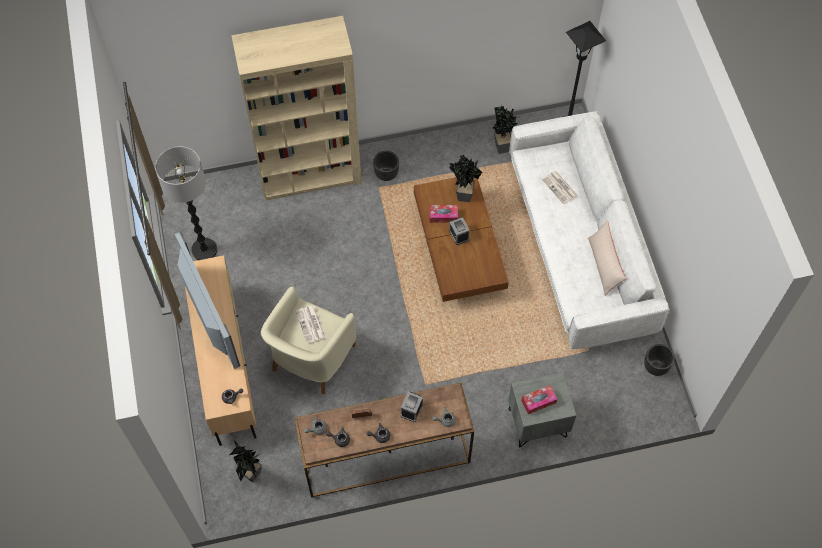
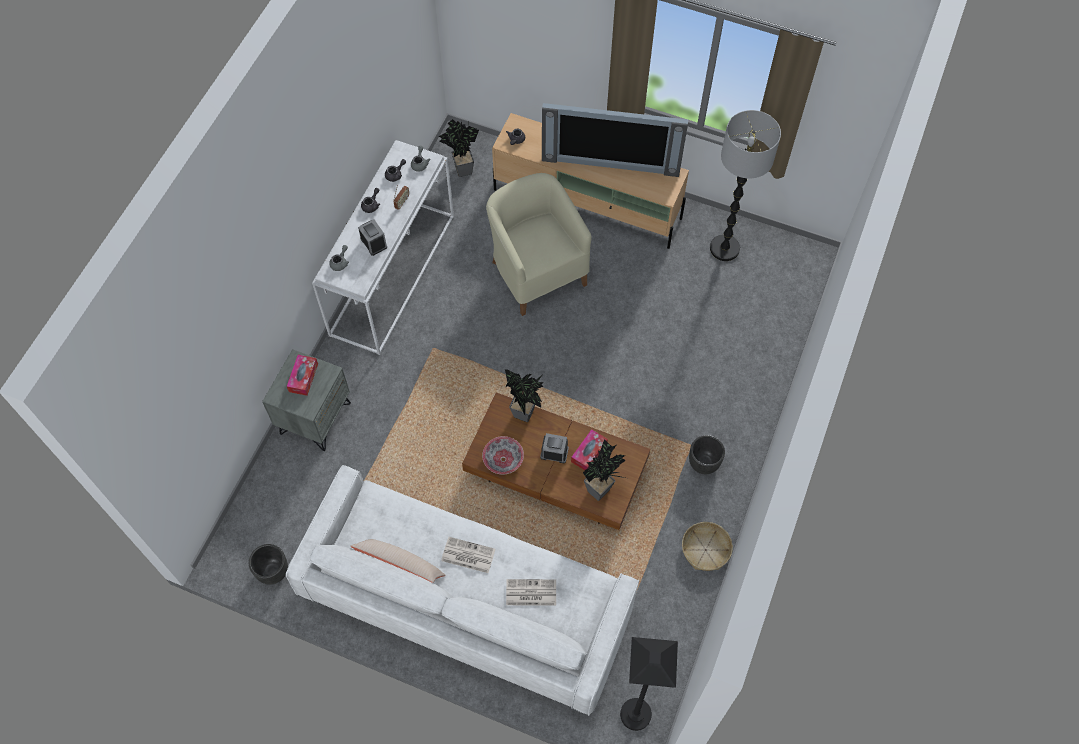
camera: 125 degrees right, 0 degrees up
beige bookcase [231,16,362,201] -> none
brown console table [295,383,474,498] -> white console table [312,140,454,355]
newspaper [296,306,326,344] -> newspaper moved to [441,537,495,573]
potted plant [493,106,519,154] -> potted plant moved to [505,369,544,422]
none -> bowl [482,436,524,474]
none -> basket [682,522,733,571]

